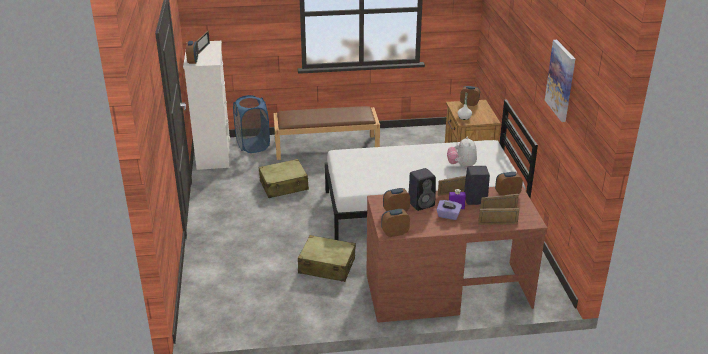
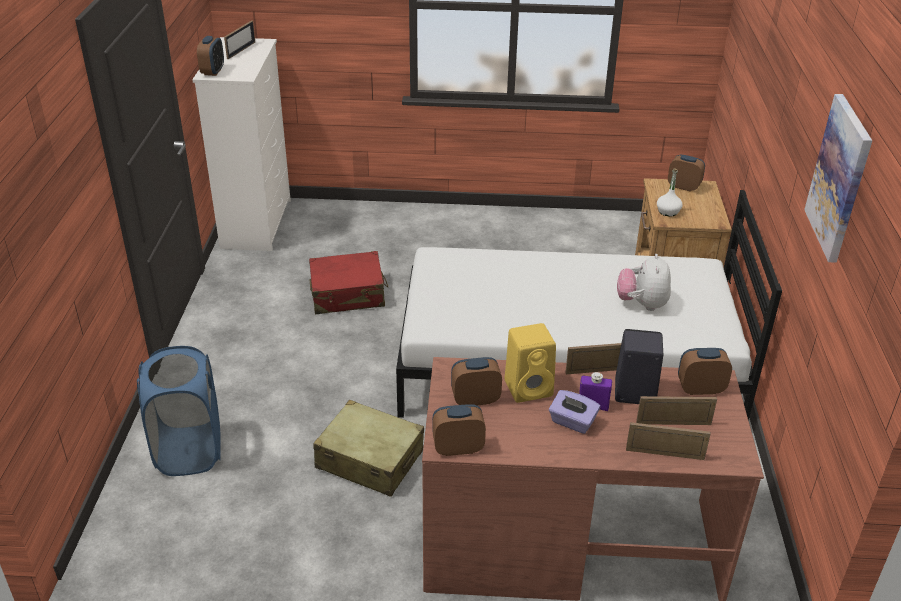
camera: 10 degrees right, 5 degrees up
blue laundry basket [233,95,270,153] -> blue laundry basket moved to [137,346,221,476]
beige suitcase [259,159,309,198] -> red suitcase [309,251,388,314]
brown bench [273,106,380,160] -> none
black speaker [408,168,436,211] -> yellow speaker [505,323,556,403]

